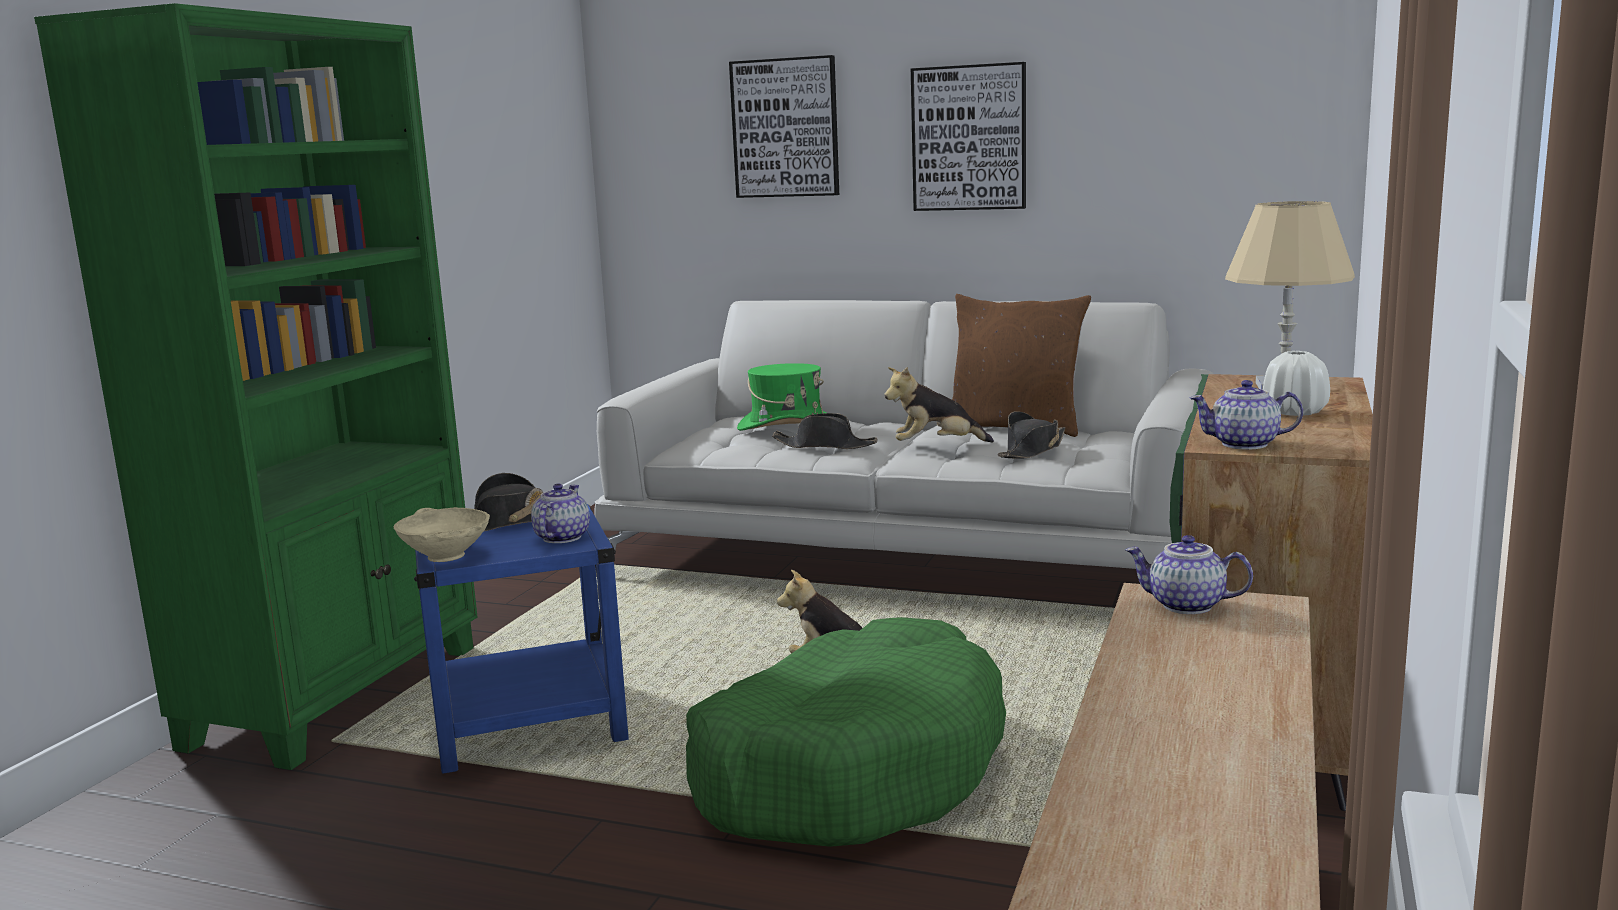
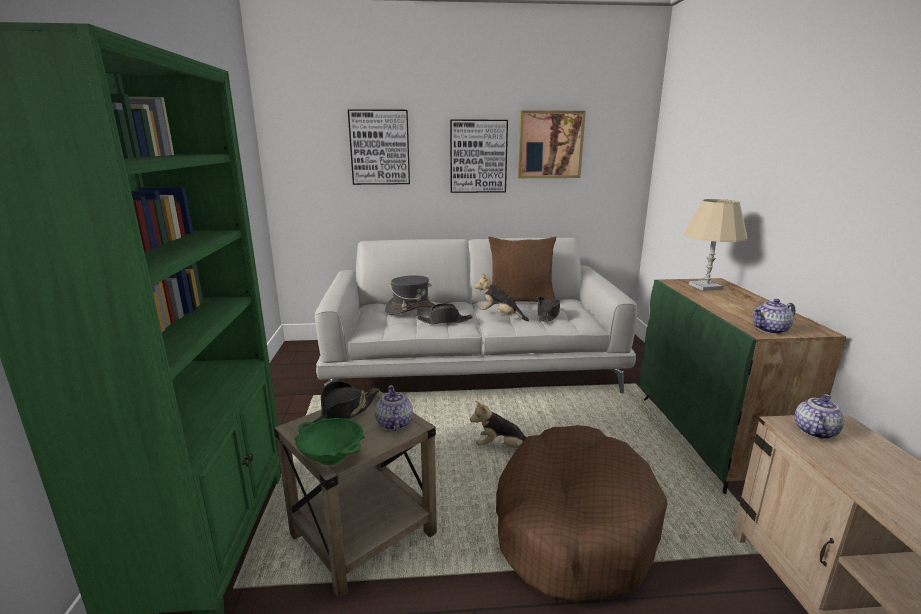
camera: 25 degrees left, 5 degrees up
beige bowl [393,507,490,562] -> green bowl [294,418,365,465]
blue side table [414,504,629,774] -> beige side table [274,388,437,598]
green dog bed [686,617,1006,847] -> brown dog bed [496,425,668,602]
green hat [737,363,826,431] -> grey hat [385,275,435,315]
plush toy [884,367,994,443] -> plush toy turned 60 degrees clockwise [475,273,529,321]
teapot [1125,535,1253,614] -> teapot turned 135 degrees clockwise [795,394,844,439]
white vase [1263,351,1330,416] -> none
none -> picture [518,110,586,178]

